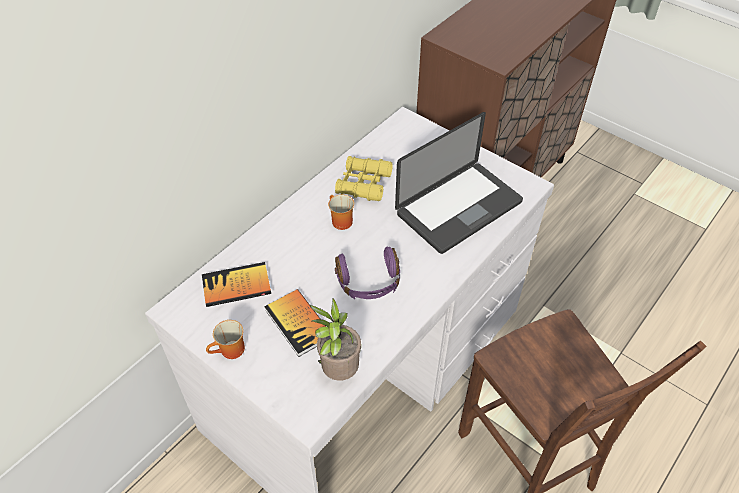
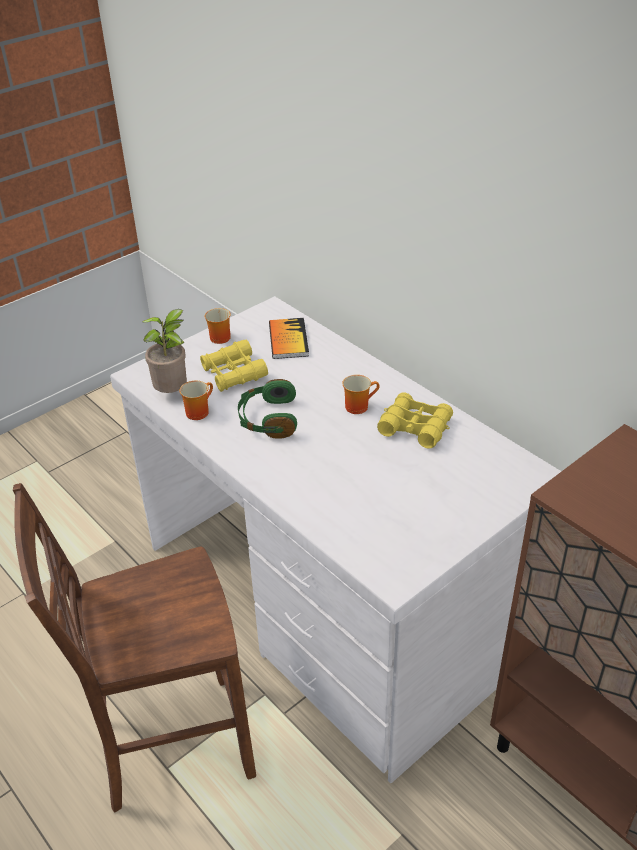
camera: 100 degrees right, 10 degrees down
book [264,289,325,357] -> yellow binoculars [200,340,268,392]
purple headphones [335,246,400,299] -> green headphones [238,379,297,439]
laptop [395,112,523,254] -> none
none -> mug [179,381,213,420]

